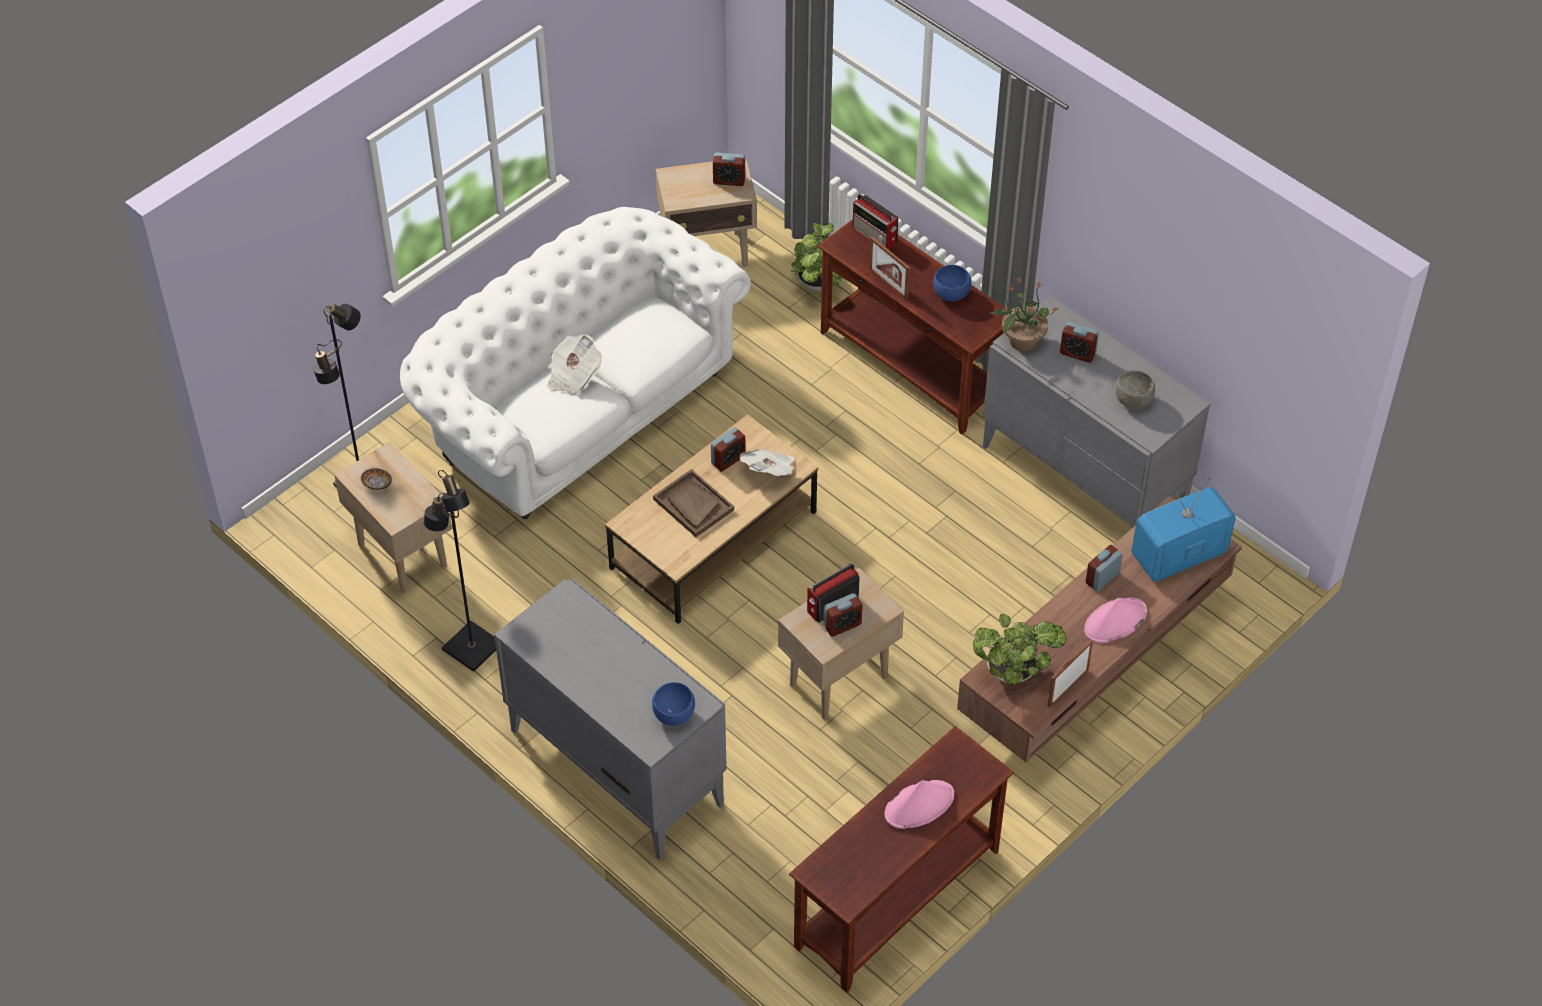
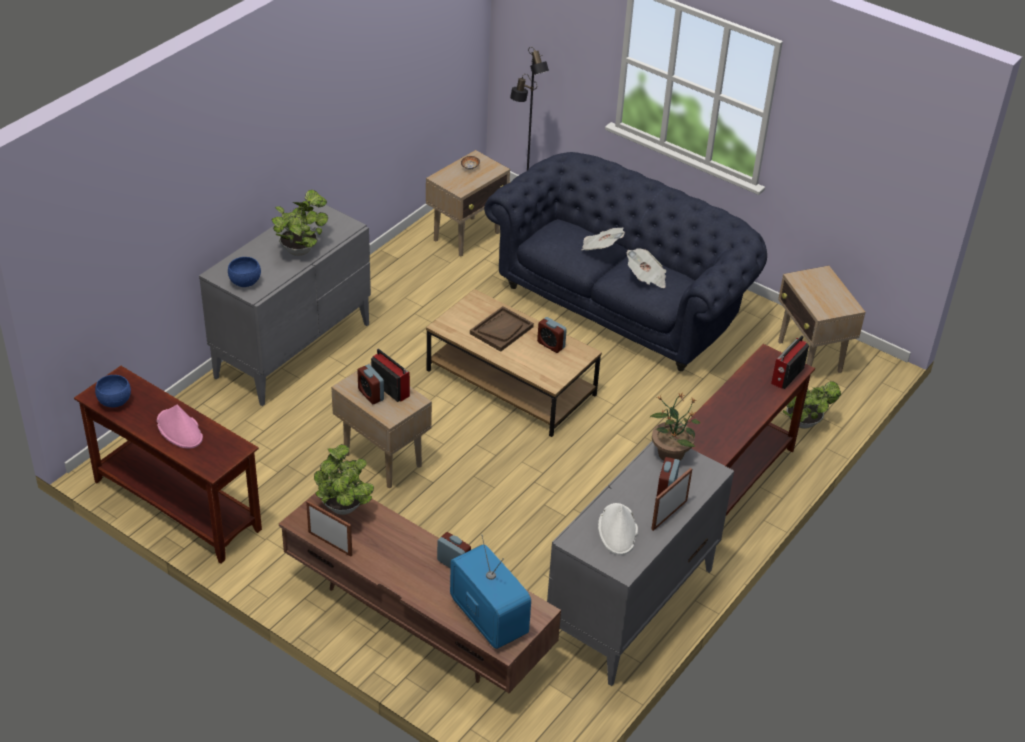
camera: 80 degrees right, 10 degrees down
white sofa [400,207,751,519] -> blue sofa [484,152,767,371]
black floor lamp [424,470,496,672] -> none
alarm clock [713,152,745,186] -> none
newspaper [740,448,795,476] -> newspaper moved to [627,248,666,288]
picture frame [869,236,910,301] -> picture frame moved to [651,468,692,531]
blue bowl [933,265,971,301] -> blue bowl moved to [95,375,131,408]
pink hat [1084,597,1147,643] -> none
grey bowl [1115,370,1155,409] -> white hat [598,503,638,555]
none -> potted plant [272,190,328,256]

